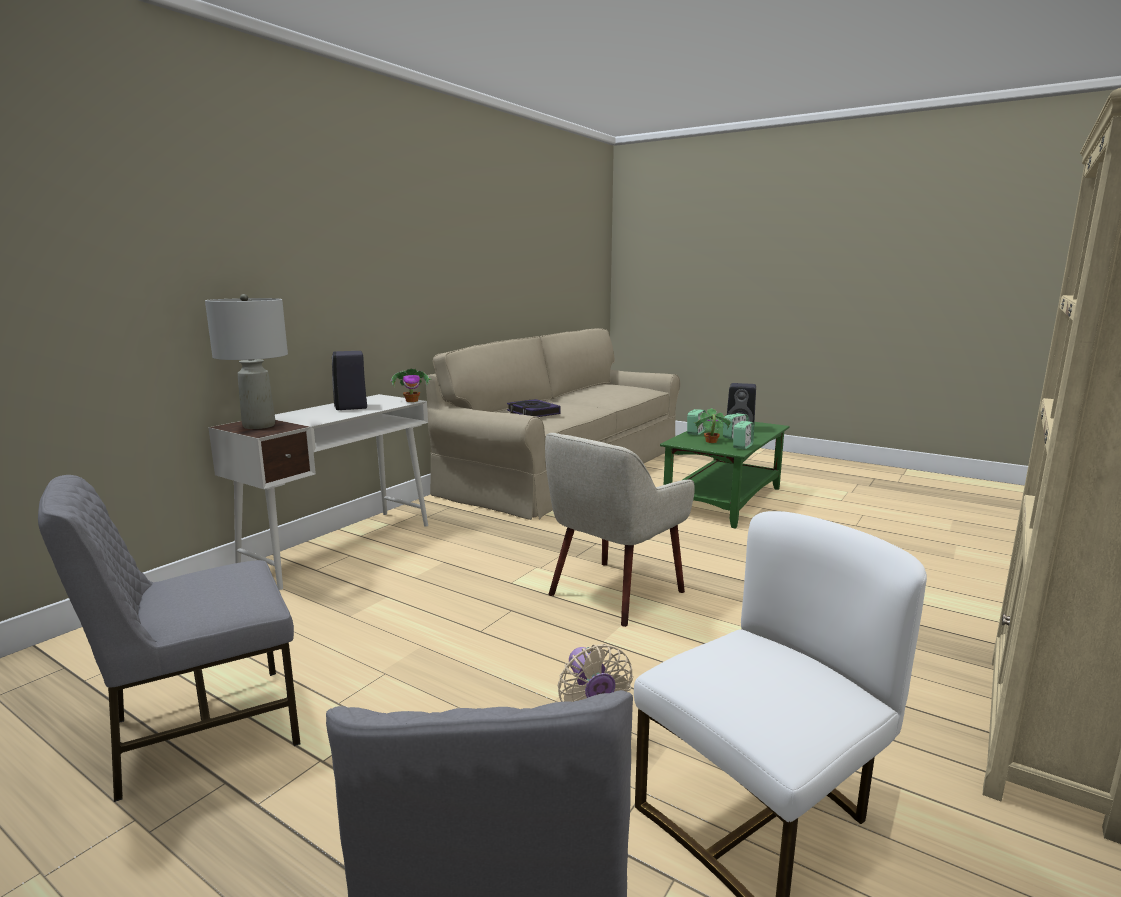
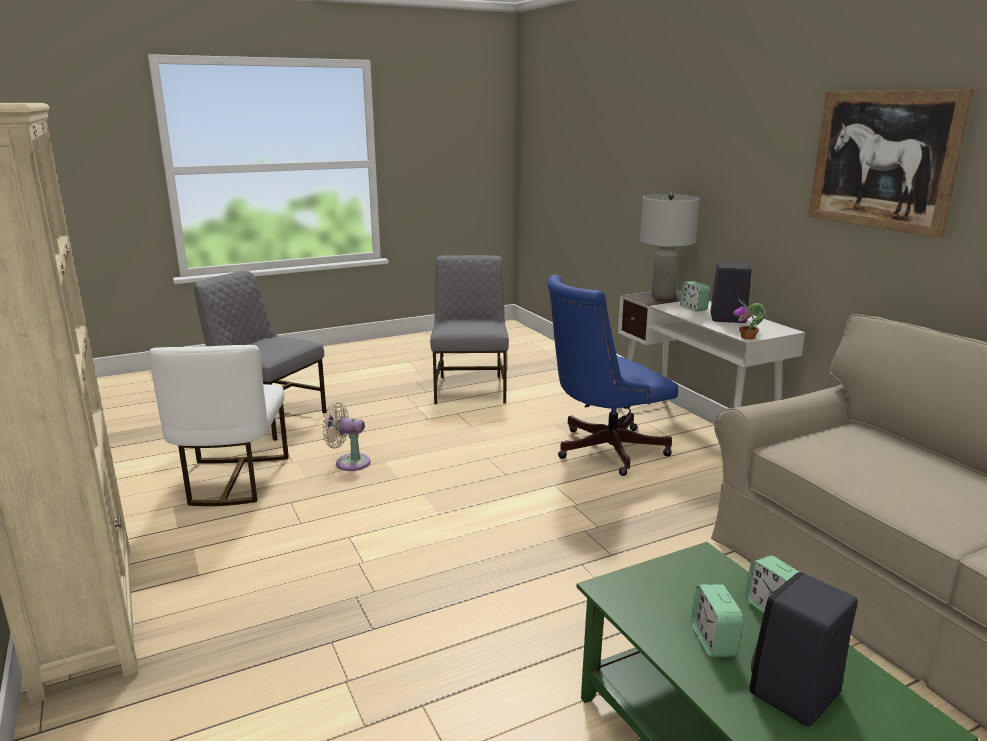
camera: 120 degrees right, 5 degrees up
book [507,399,560,417] -> none
beige armchair [545,433,695,627] -> none
potted plant [694,408,731,443] -> none
alarm clock [733,421,754,449] -> alarm clock moved to [680,281,710,311]
none -> blue office chair [547,274,678,476]
none -> picture [808,89,974,238]

